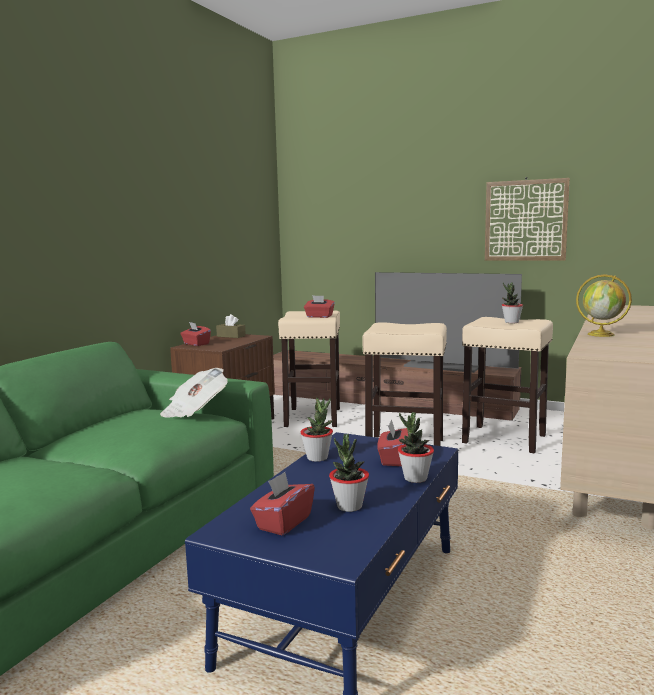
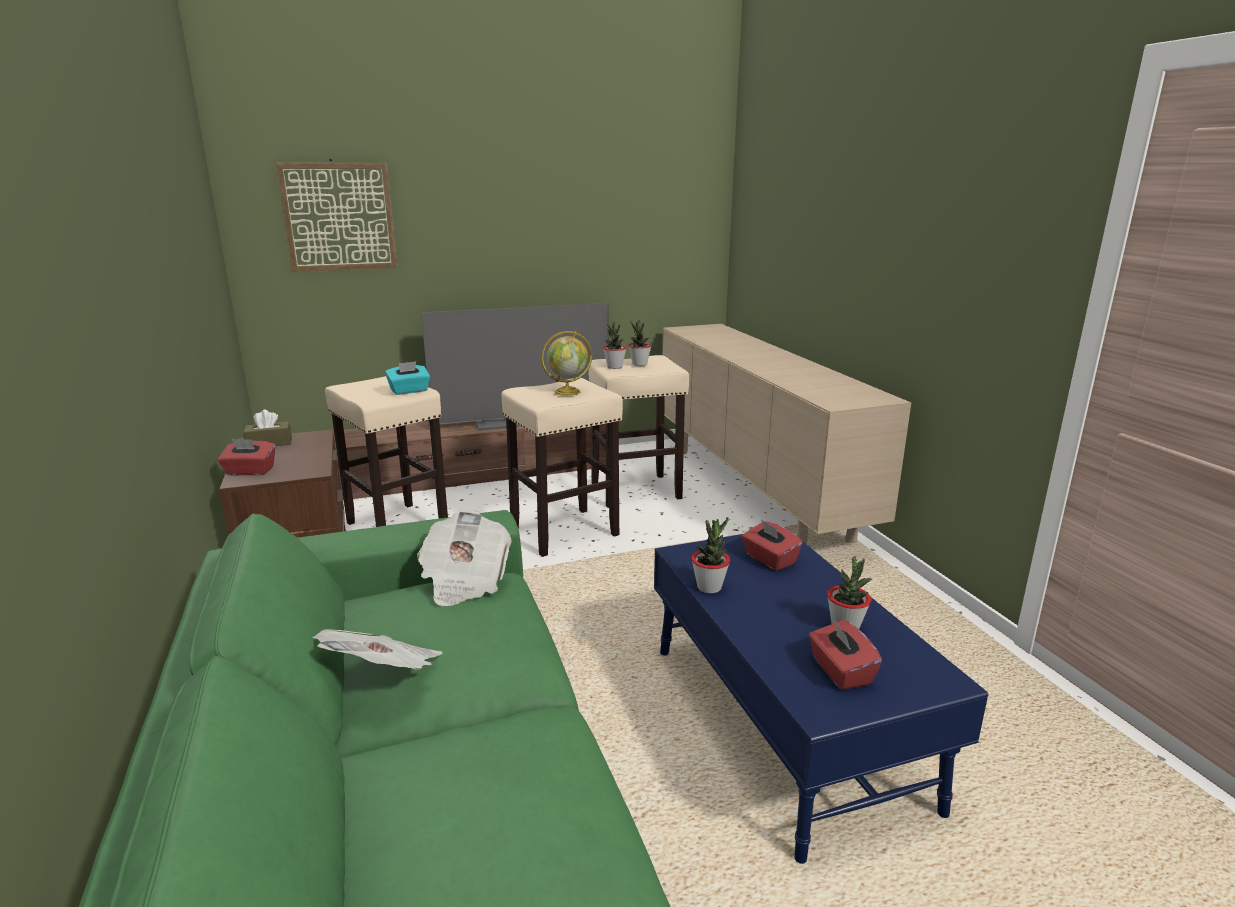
camera: 45 degrees left, 10 degrees up
red tissue box [304,295,335,318] -> turquoise tissue box [385,361,430,395]
potted plant [398,412,434,483] -> potted plant moved to [603,322,627,369]
picture [485,177,570,261] -> picture moved to [276,159,398,272]
globe [576,274,632,337] -> globe moved to [541,331,592,396]
none -> newspaper [313,629,443,669]

